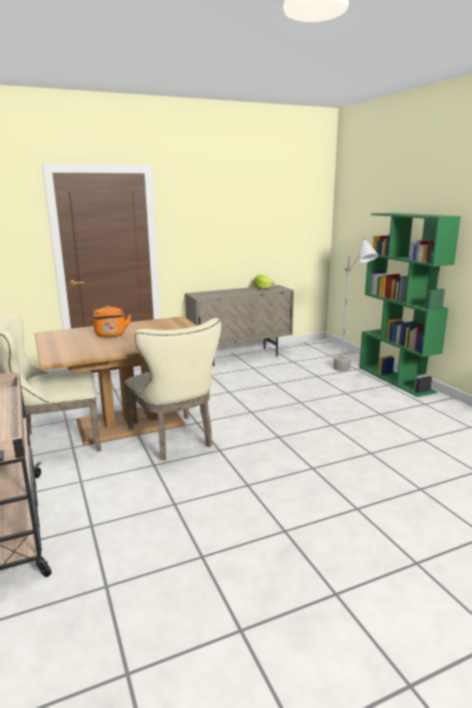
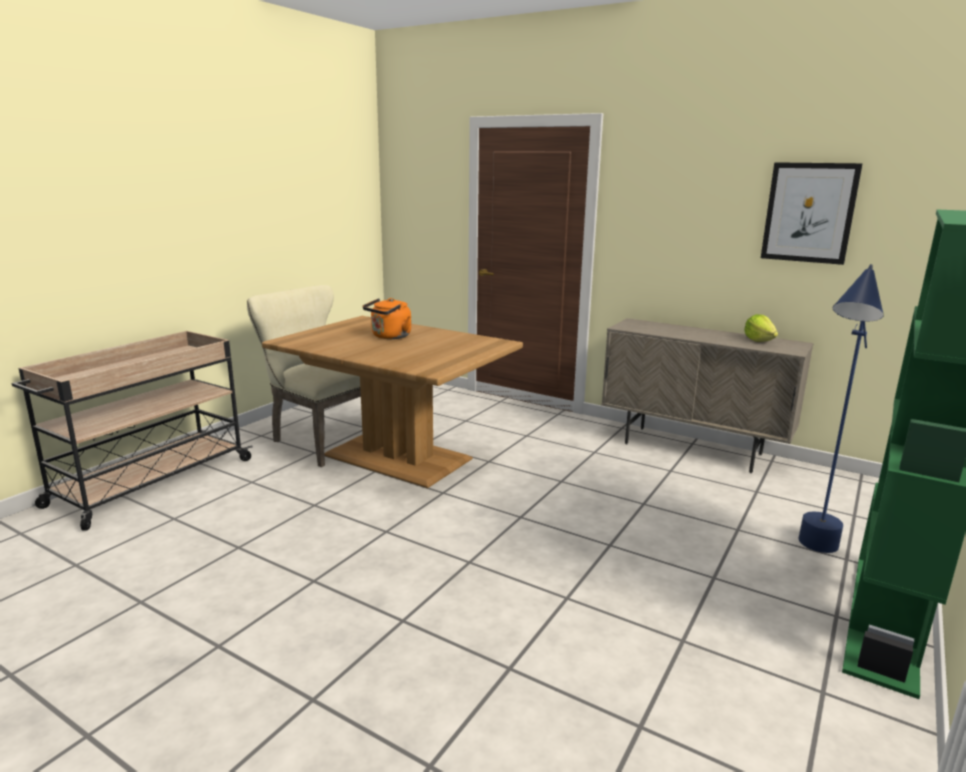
camera: 55 degrees right, 0 degrees up
beige chair [124,318,221,460] -> none
grey floor lamp [333,238,379,371] -> blue floor lamp [799,264,884,553]
none -> picture [761,162,863,265]

